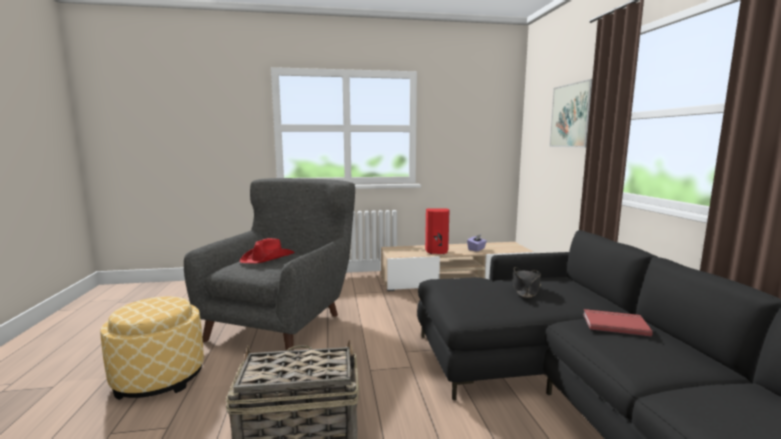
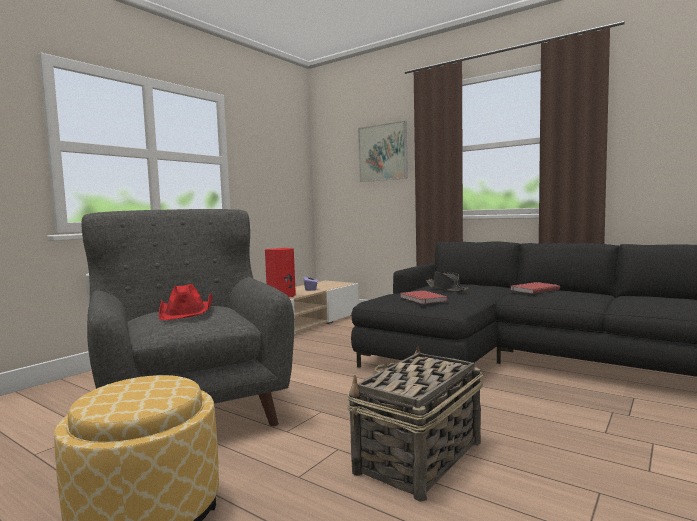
camera: 45 degrees left, 5 degrees down
none -> red book [400,291,448,304]

